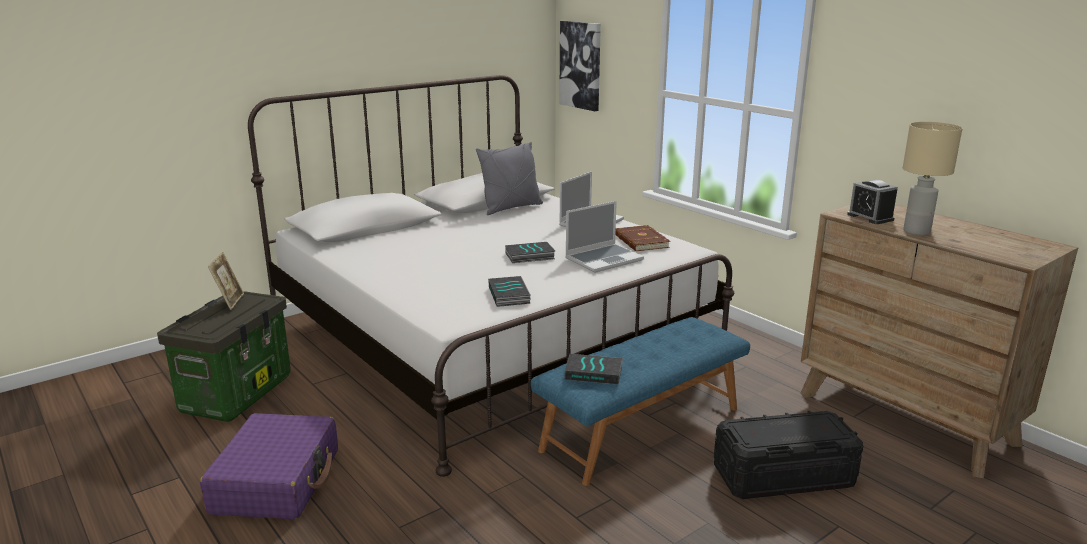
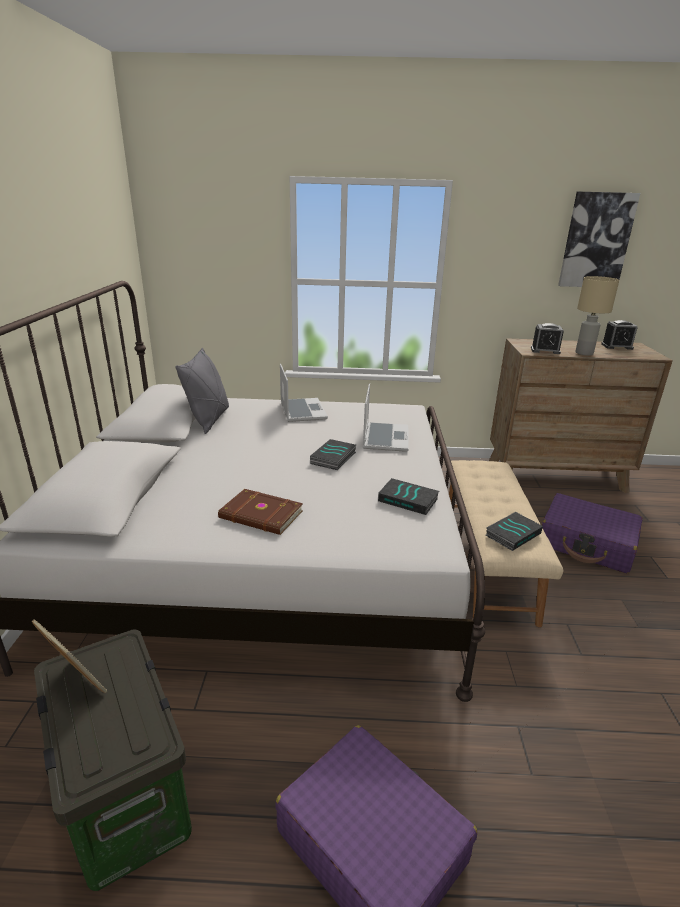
camera: 50 degrees left, 5 degrees up
blue bench [531,317,750,486] -> beige bench [449,460,563,627]
picture [559,21,601,111] -> picture moved to [558,192,640,287]
brown book [615,225,670,251] -> brown book moved to [218,489,303,535]
black storage box [714,411,864,499] -> purple suitcase [542,493,643,573]
none -> alarm clock [601,320,638,350]

